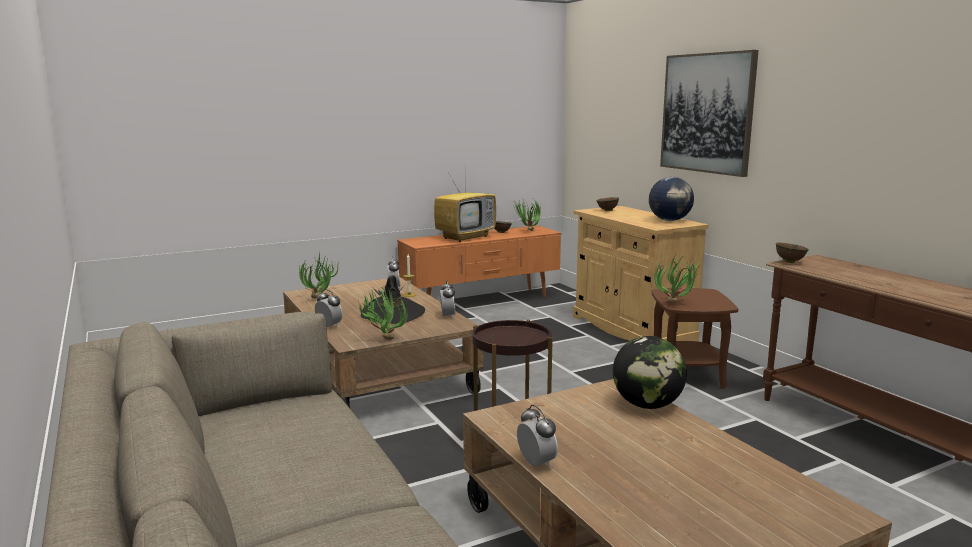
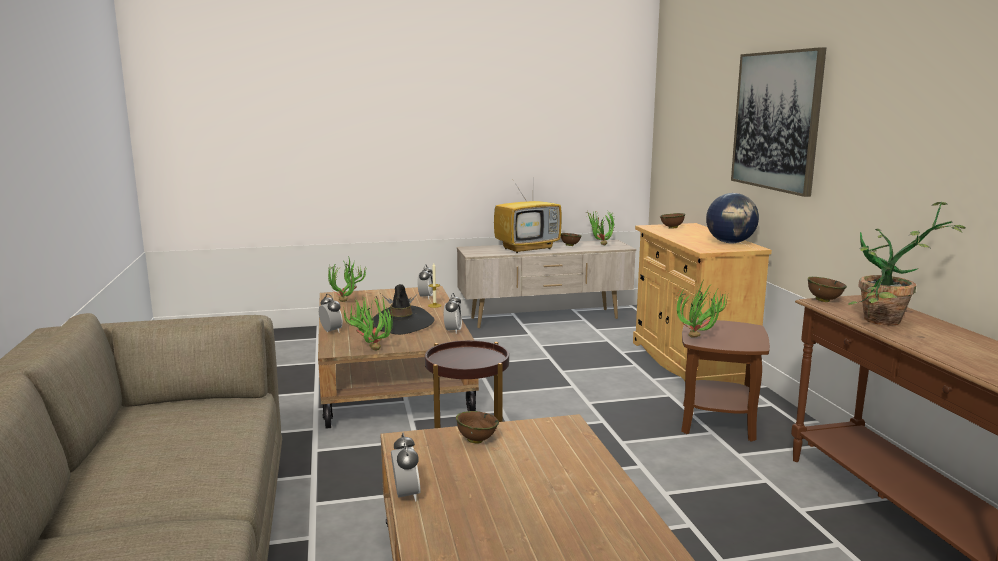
camera: 15 degrees right, 0 degrees up
orange tv stand [397,225,561,297] -> beige tv stand [457,240,636,328]
globe [613,336,687,409] -> none
none -> brown bowl [456,411,499,444]
none -> potted plant [849,202,966,326]

